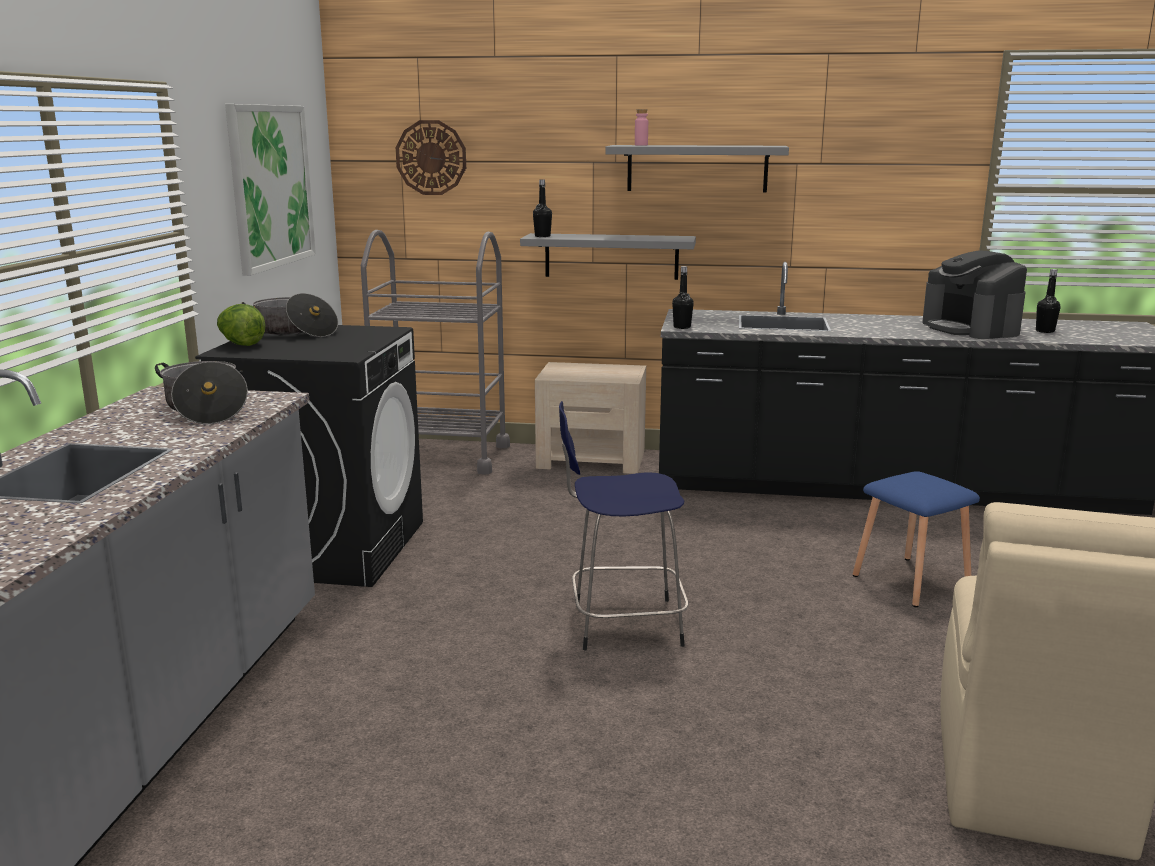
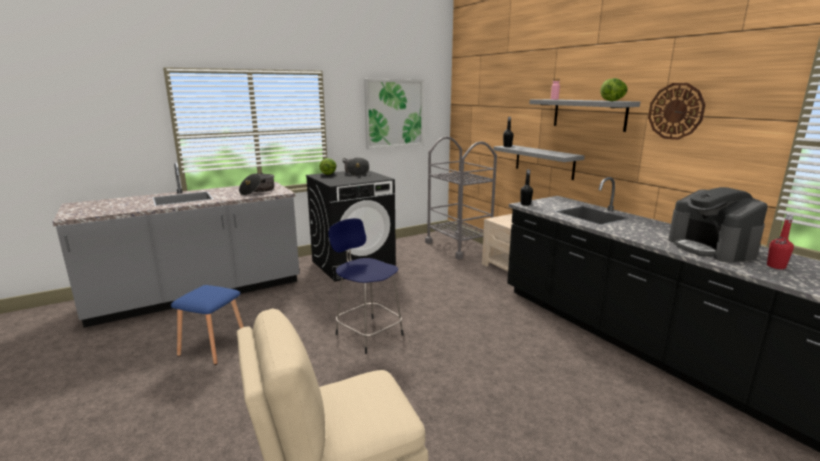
camera: 50 degrees right, 0 degrees up
wall clock [396,120,466,195] -> wall clock moved to [648,83,706,140]
blue stool [853,471,980,607] -> blue stool moved to [171,285,244,365]
coffee machine [922,250,1027,339] -> coffee machine turned 45 degrees counterclockwise [668,187,768,263]
black bottle [1036,269,1061,333] -> red bottle [767,214,794,269]
none -> lettuce [600,78,628,101]

